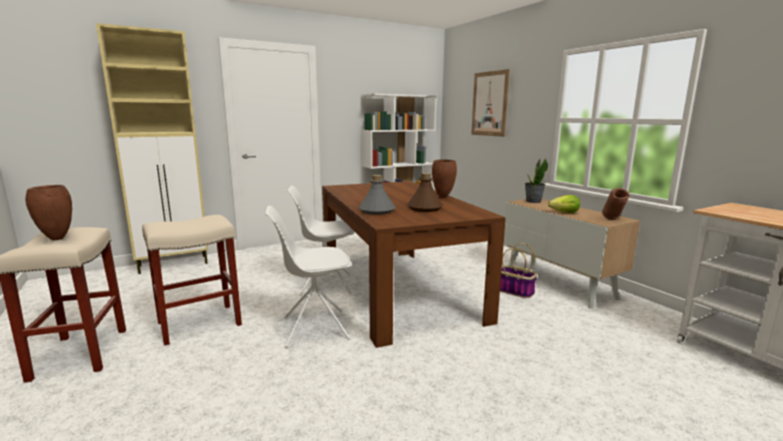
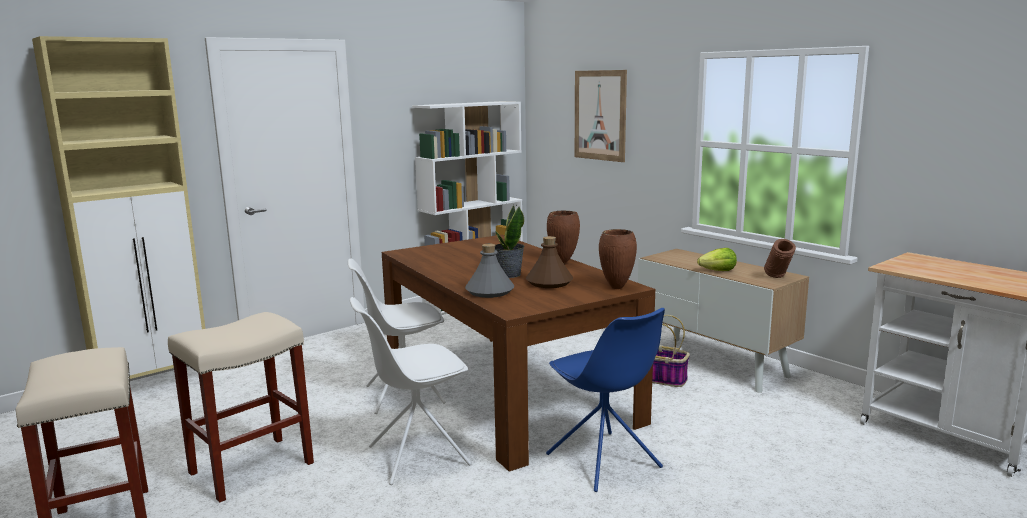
camera: 10 degrees left, 0 degrees up
brown vase [25,185,72,240] -> brown vase moved to [599,229,637,289]
potted plant [525,159,548,203] -> potted plant moved to [495,205,524,278]
none -> blue chair [546,308,665,492]

